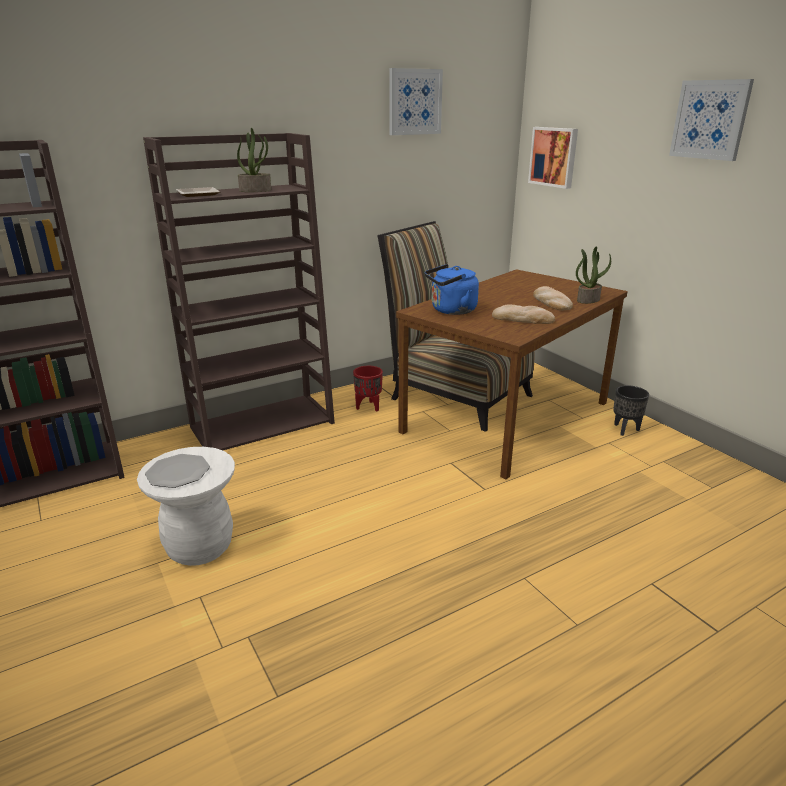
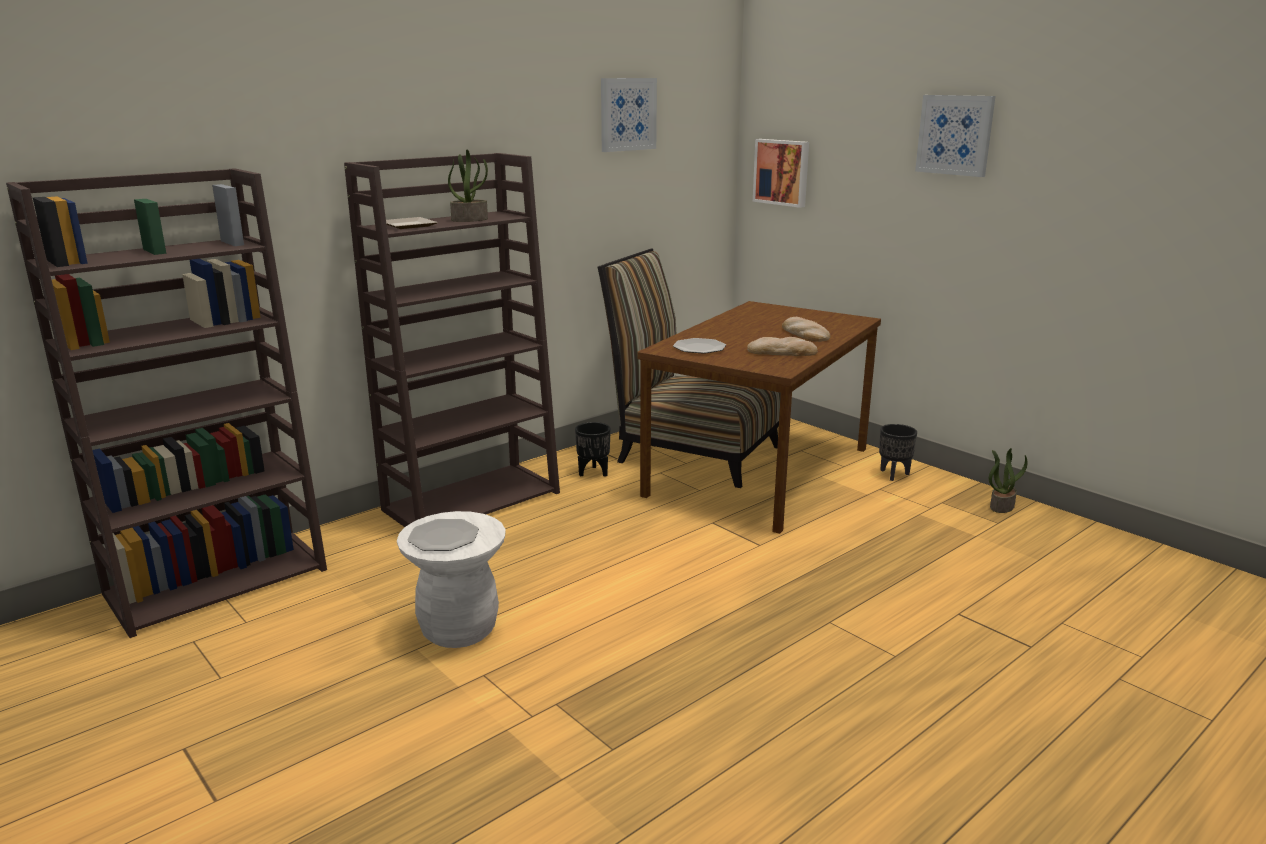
camera: 10 degrees left, 5 degrees down
red planter [353,366,383,411] -> black planter [575,422,611,477]
blue kettle [425,264,479,315] -> plate [673,338,726,354]
potted plant [576,246,611,304] -> potted plant moved to [989,448,1027,513]

